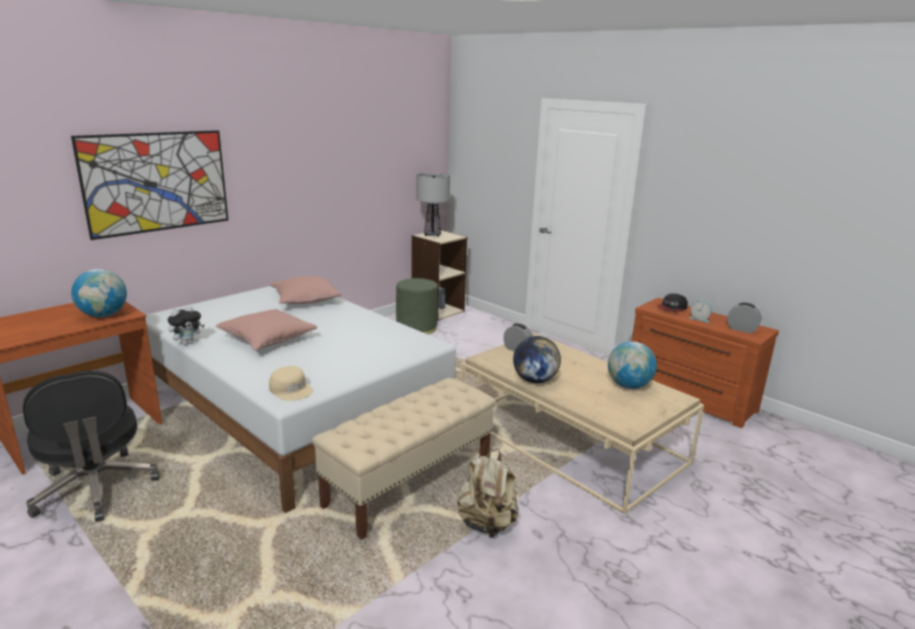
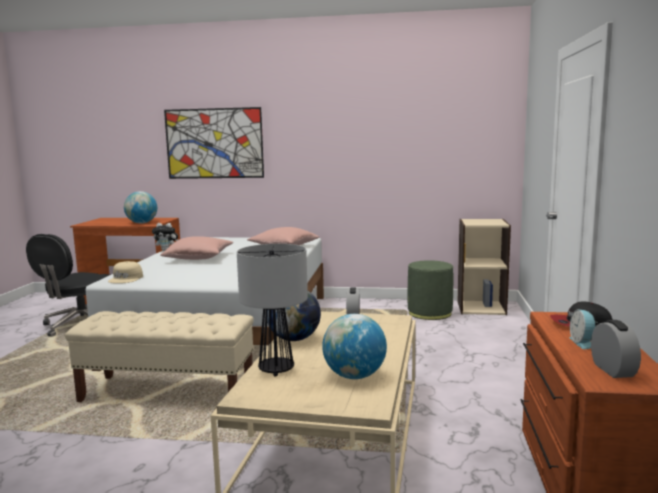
camera: 55 degrees right, 10 degrees down
table lamp [416,173,450,237] -> table lamp moved to [237,244,308,377]
beige backpack [457,449,519,537] -> none

